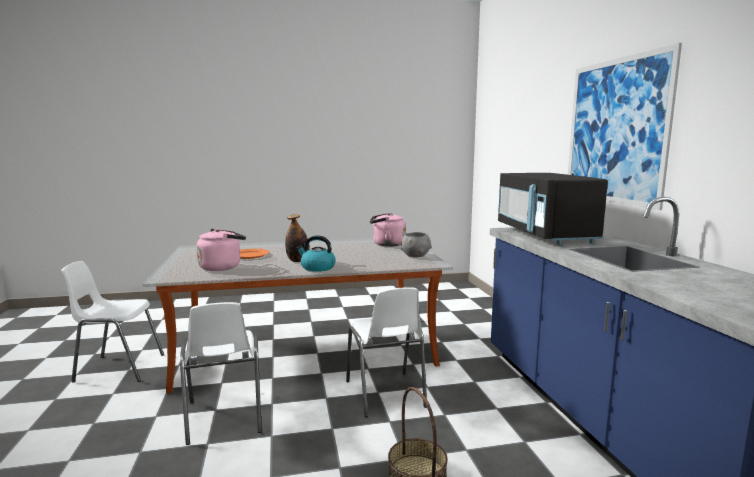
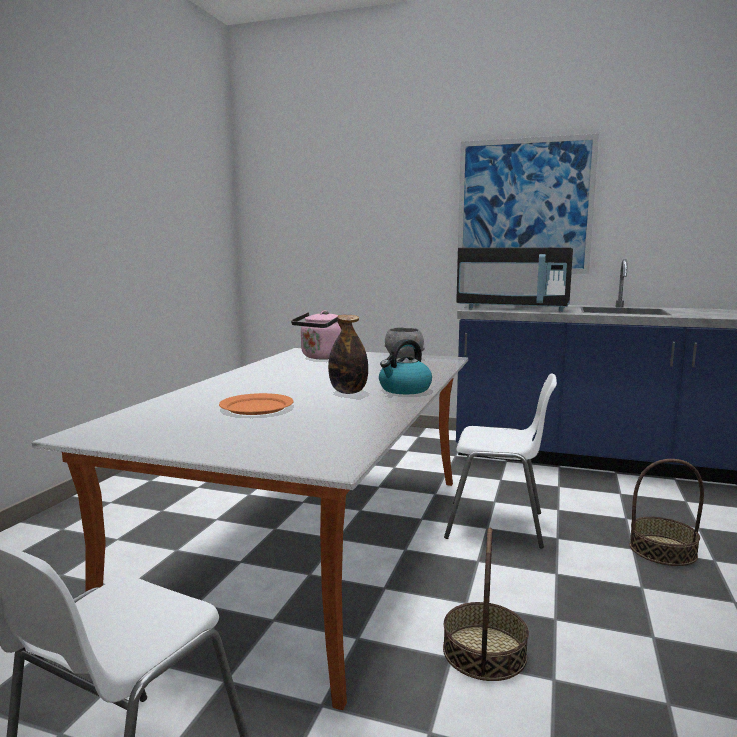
camera: 60 degrees left, 0 degrees up
white chair [180,302,262,445] -> basket [443,528,529,681]
pink kettle [196,229,246,271] -> none

